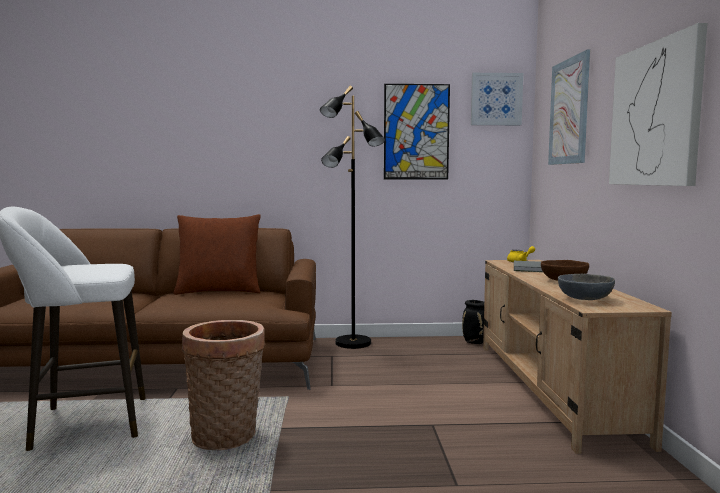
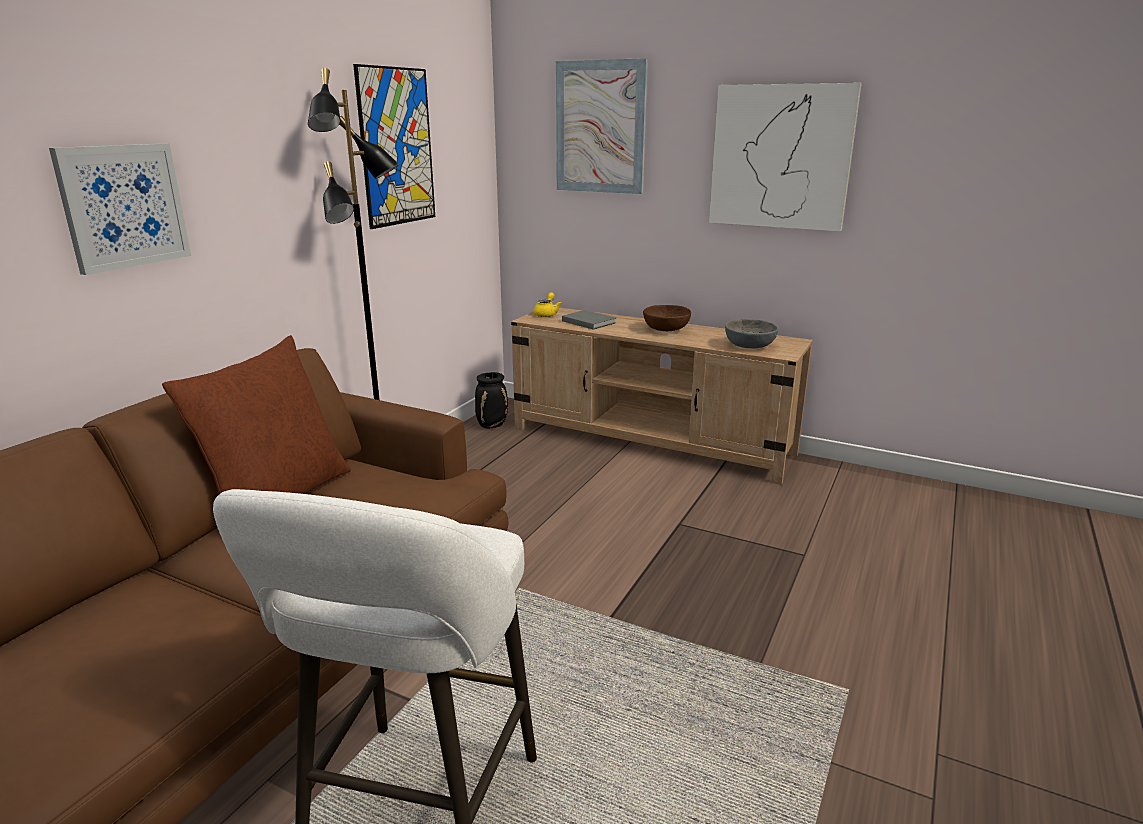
camera: 60 degrees left, 15 degrees up
basket [182,320,265,450] -> none
picture [471,73,523,125] -> picture moved to [49,143,191,275]

